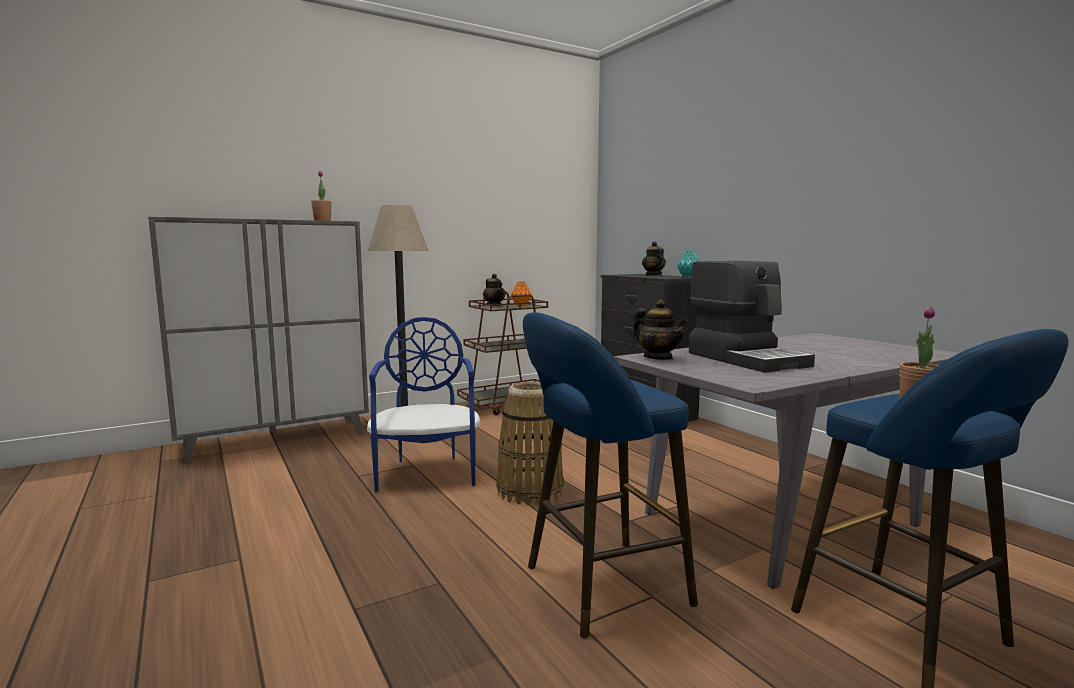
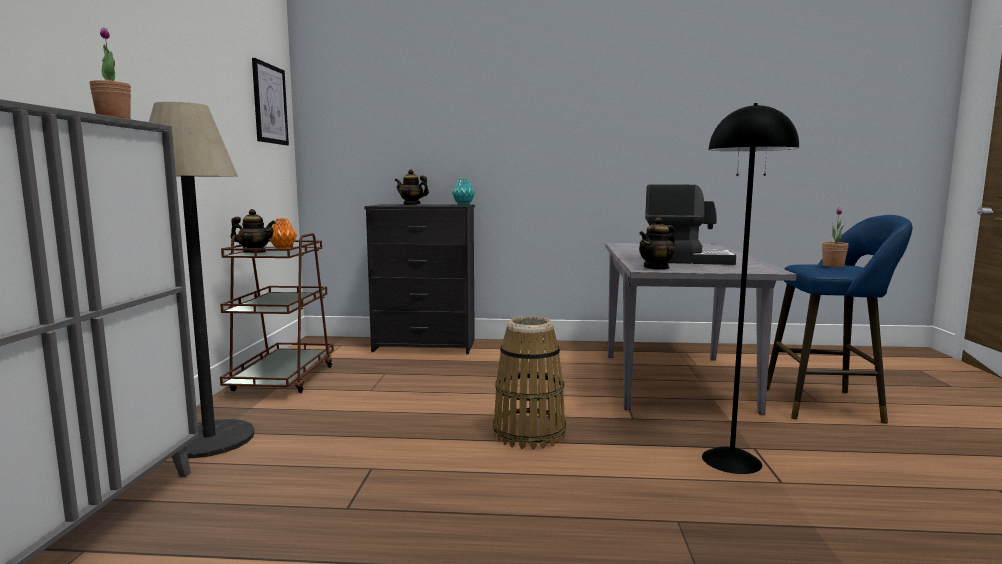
camera: 55 degrees left, 0 degrees up
blue chair [367,317,480,492] -> none
blue stool [523,312,698,638] -> black floor lamp [702,103,799,474]
teapot [632,300,688,360] -> teapot turned 150 degrees clockwise [639,217,675,270]
none -> picture [252,58,289,145]

